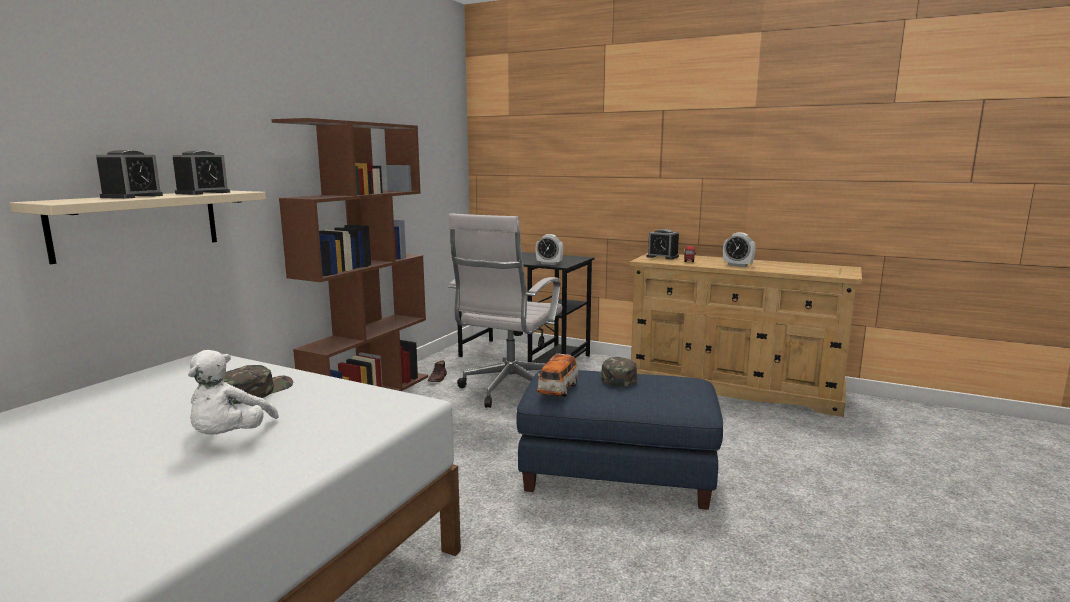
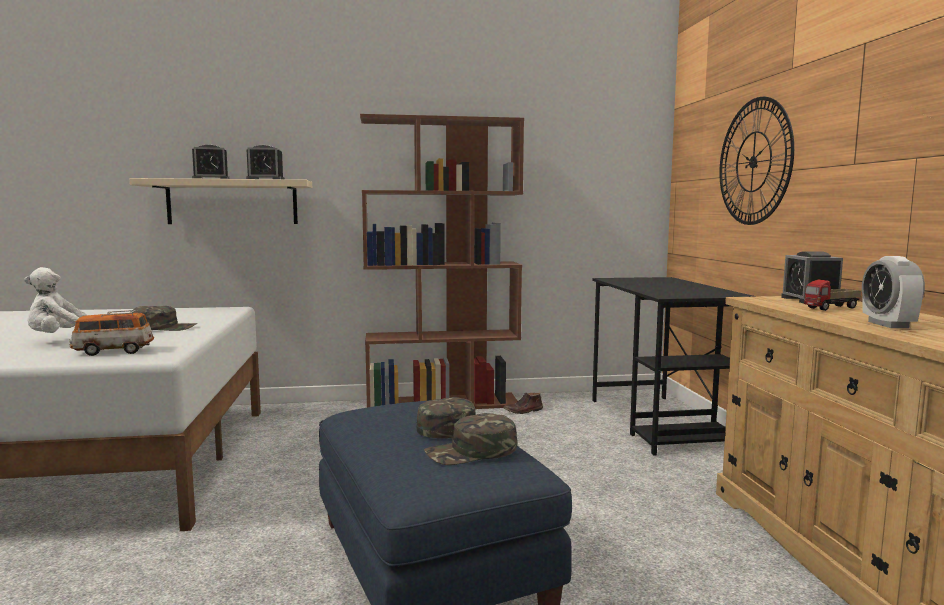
camera: 55 degrees right, 5 degrees down
white office chair [448,213,562,408] -> none
alarm clock [536,234,563,265] -> none
toy car [537,353,578,397] -> toy car moved to [69,310,154,356]
none -> green cap [424,413,517,465]
none -> wall clock [719,97,794,225]

